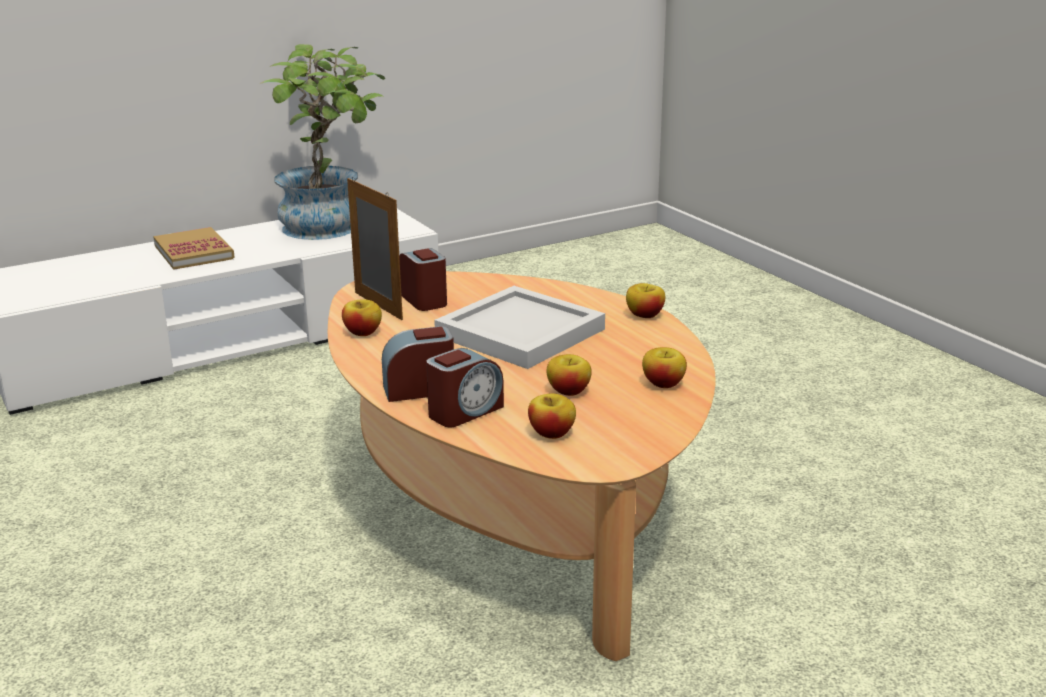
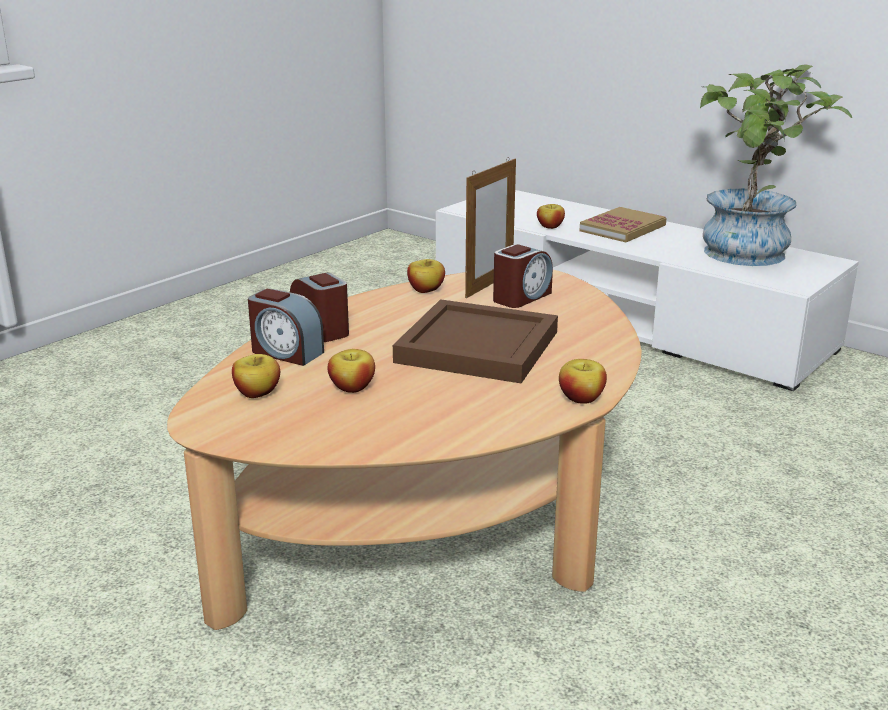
camera: 70 degrees right, 0 degrees up
white tray [434,286,605,369] -> brown tray [393,299,558,383]
apple [642,347,687,388] -> apple moved to [537,204,565,229]

